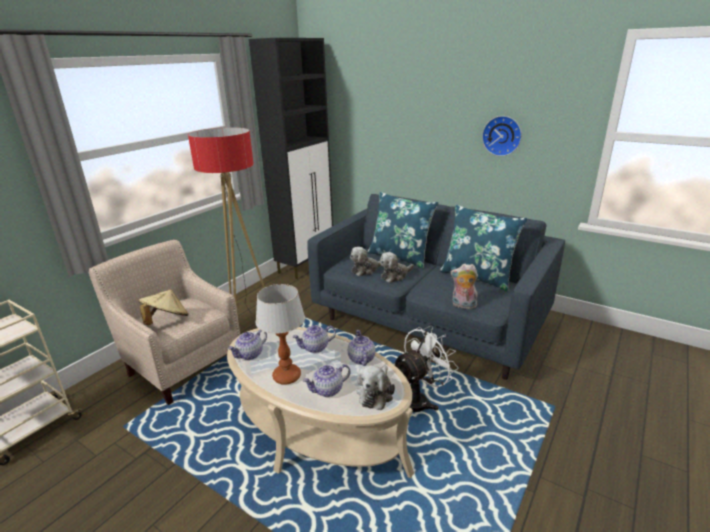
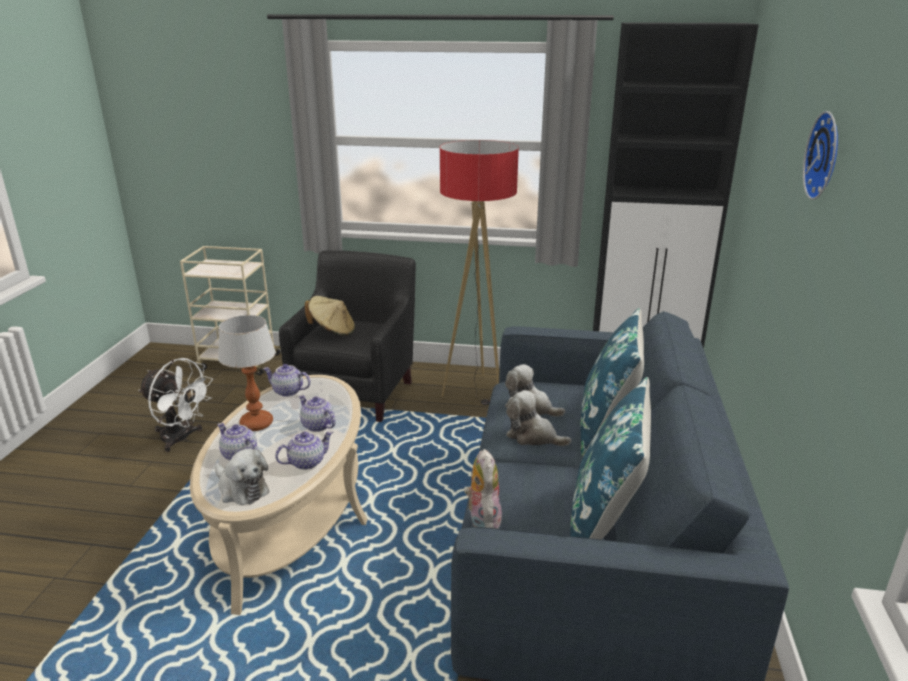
camera: 65 degrees right, 0 degrees up
beige armchair [89,239,241,405] -> black armchair [279,250,416,422]
plush toy [357,365,395,410] -> plush toy turned 135 degrees counterclockwise [215,448,269,505]
white fan [394,326,458,412] -> white fan moved to [138,358,213,452]
wall clock [482,116,522,156] -> wall clock moved to [803,111,838,200]

